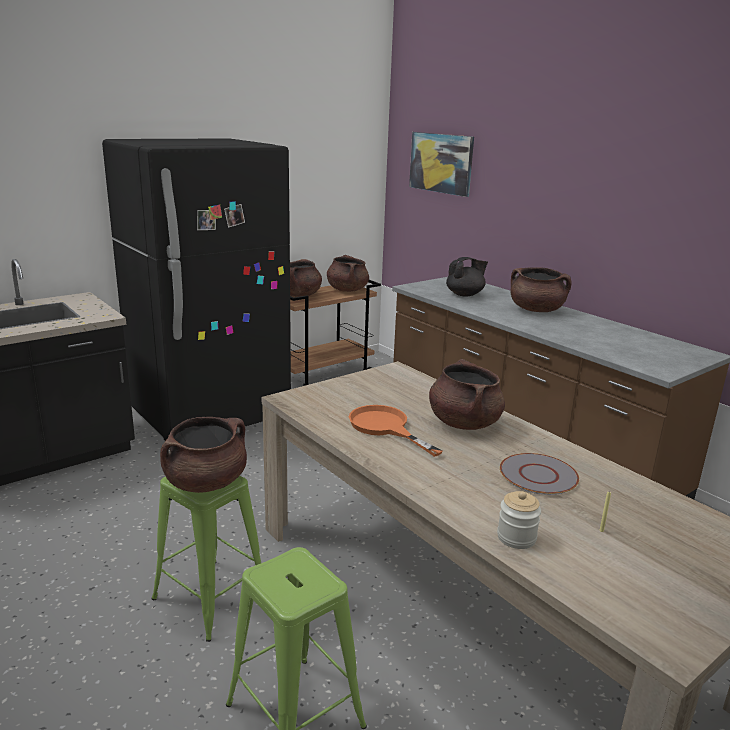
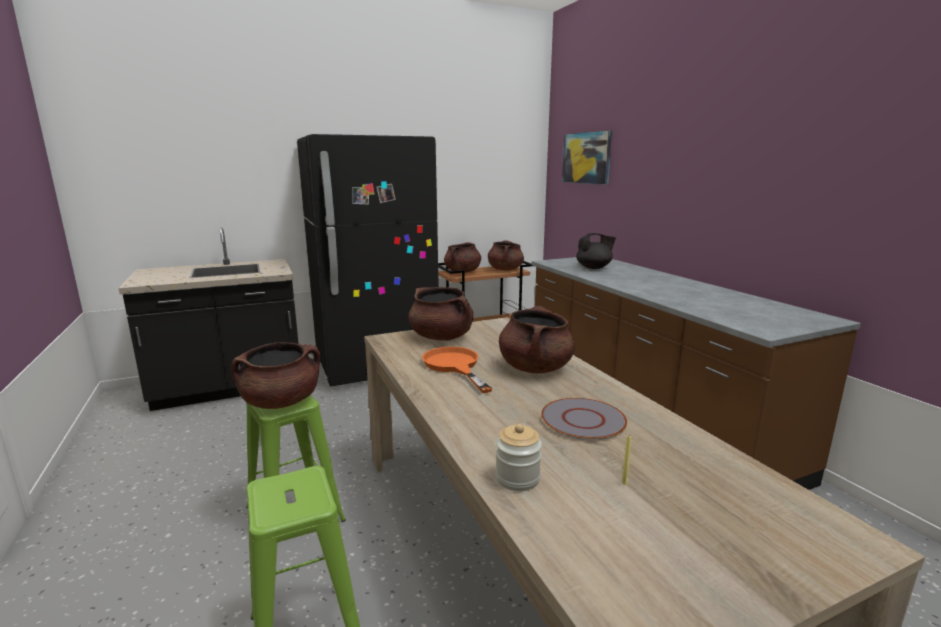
camera: 15 degrees right, 5 degrees down
brown cooking pot [511,267,572,312] -> brown cooking pot moved to [408,287,474,341]

